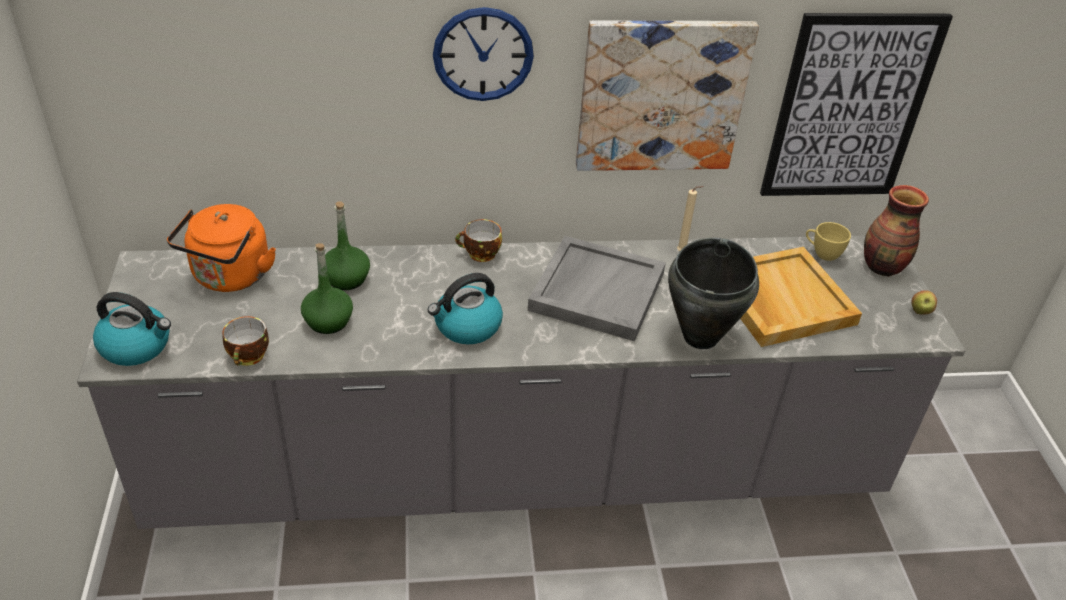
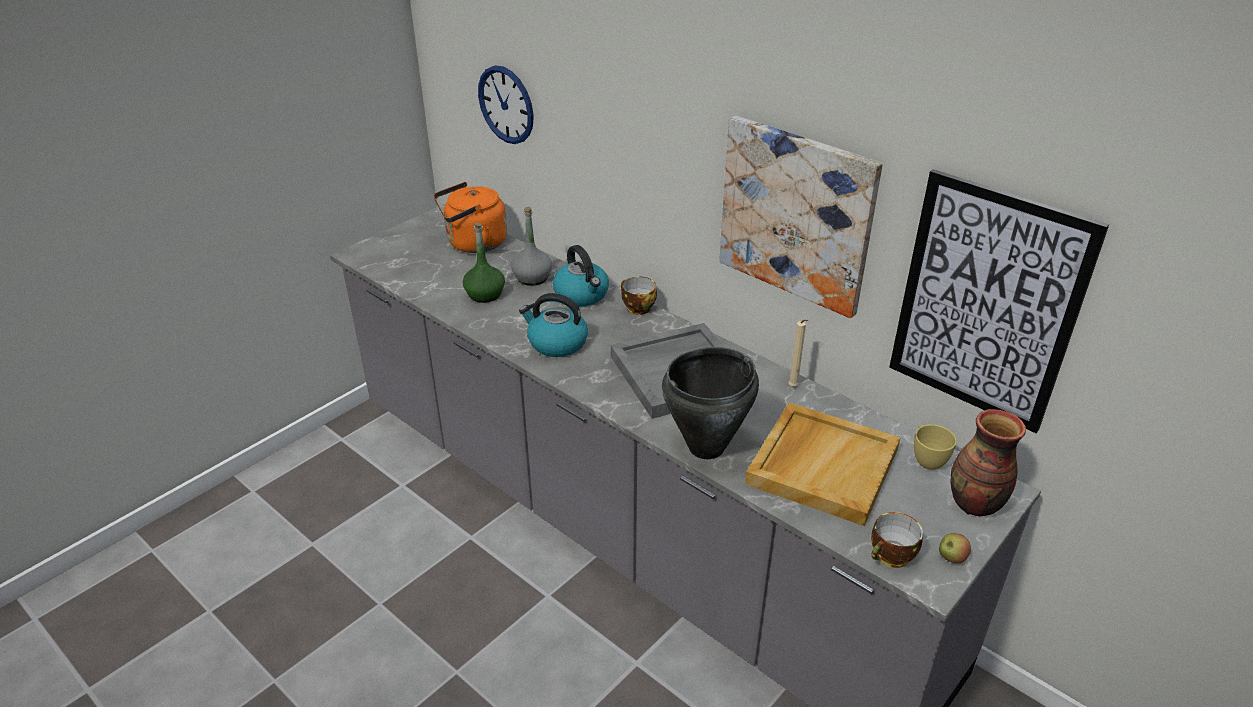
camera: 50 degrees right, 5 degrees down
kettle [93,292,171,366] -> kettle moved to [553,245,609,306]
cup [222,316,269,366] -> cup moved to [871,512,923,568]
green bottle [325,201,370,290] -> grey bottle [511,207,552,286]
wall clock [433,7,534,101] -> wall clock moved to [478,66,534,144]

